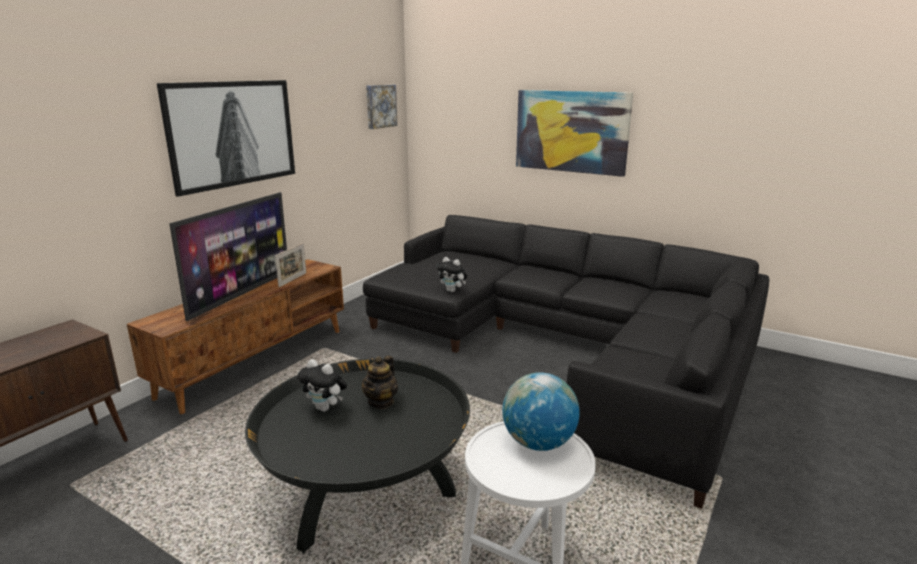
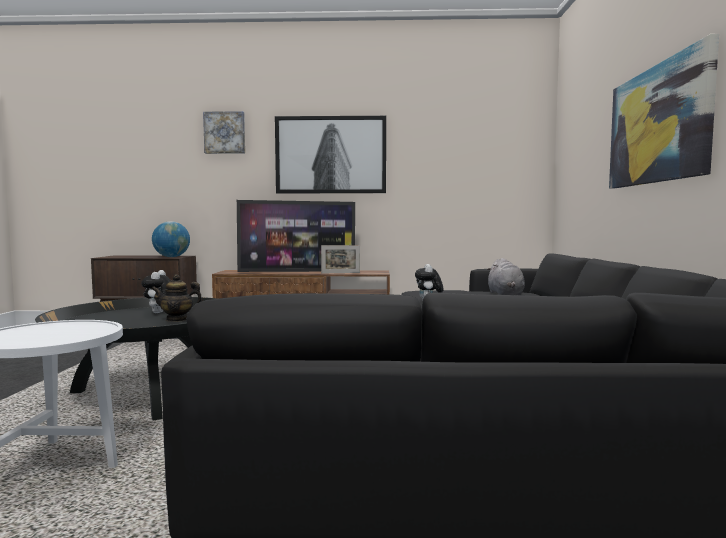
camera: 60 degrees right, 15 degrees down
picture [366,85,397,129] -> picture moved to [203,111,245,154]
globe [502,372,580,451] -> globe moved to [152,221,190,257]
none -> grey plush toy [487,258,525,295]

